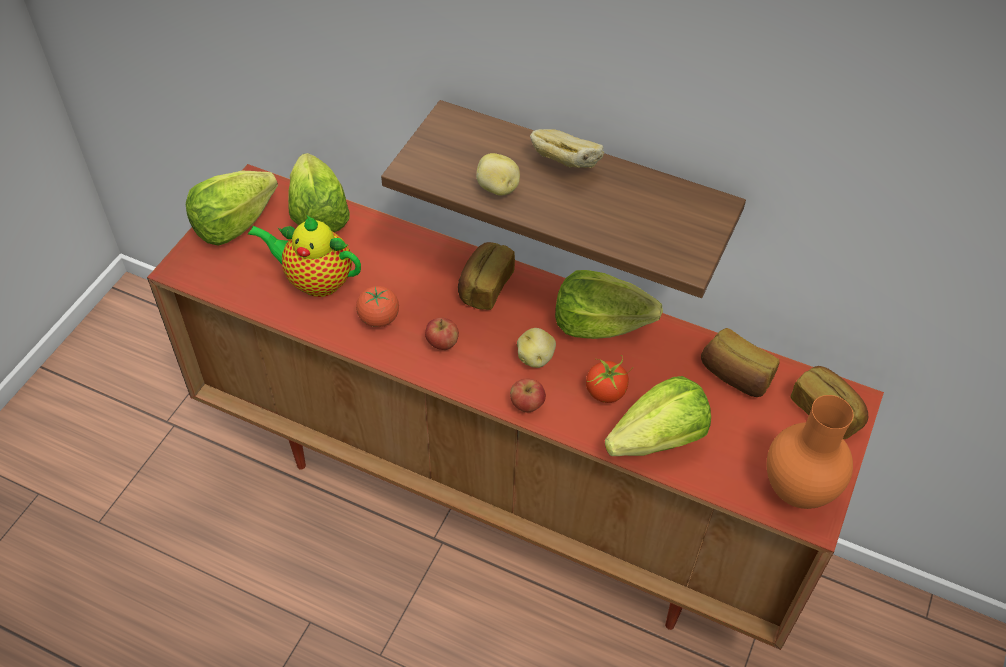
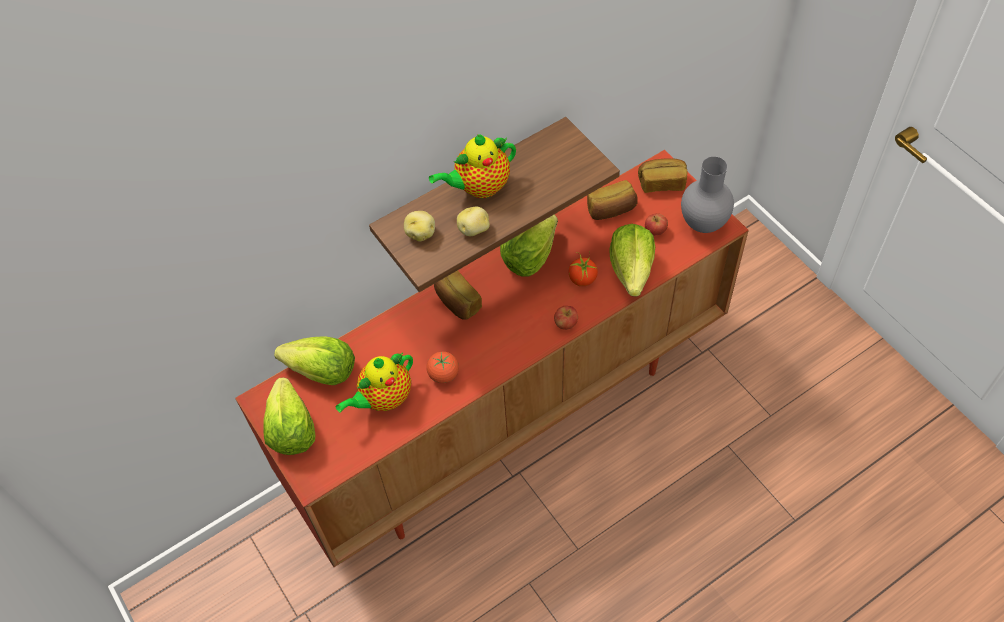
camera: 55 degrees left, 5 degrees up
apple [425,318,459,350] -> apple moved to [645,213,668,236]
potato [517,328,556,368] -> potato moved to [404,211,435,241]
bread [530,129,604,168] -> teapot [429,134,516,198]
orange vase [767,395,853,509] -> grey vase [681,156,734,233]

